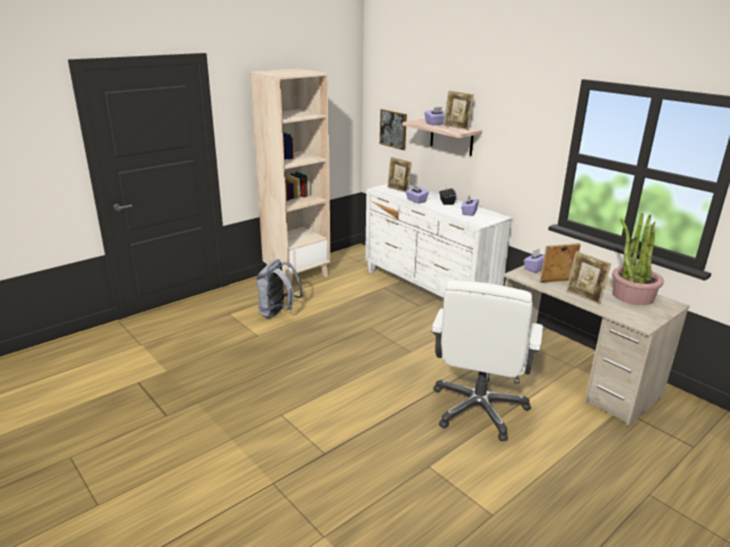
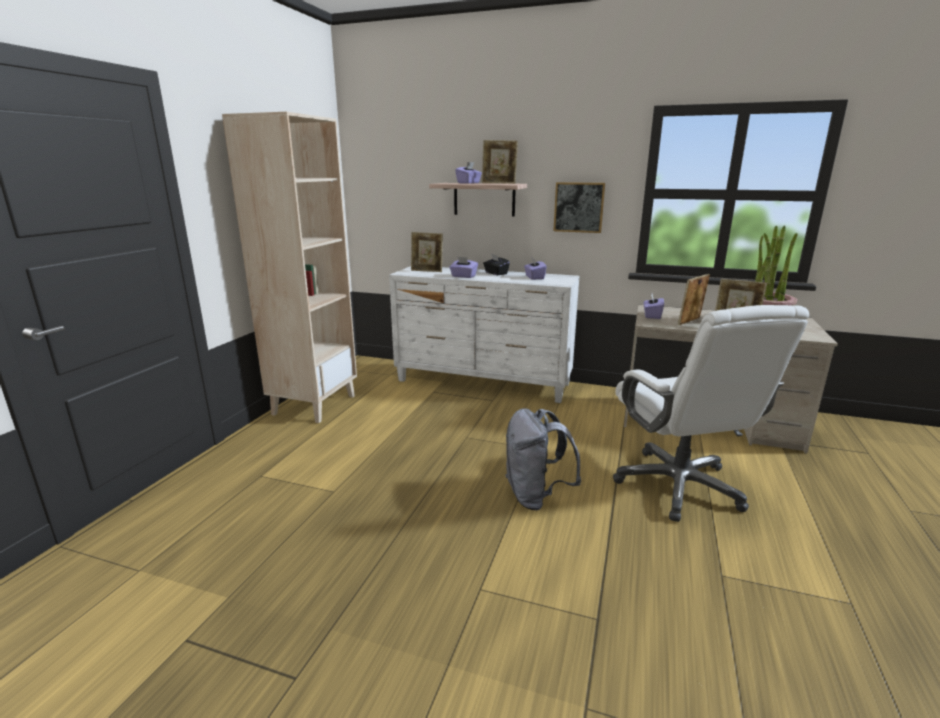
camera: 30 degrees left, 5 degrees down
grey backpack [256,259,304,318] -> grey backpack moved to [505,408,581,510]
picture [380,109,407,150] -> picture moved to [553,182,605,233]

